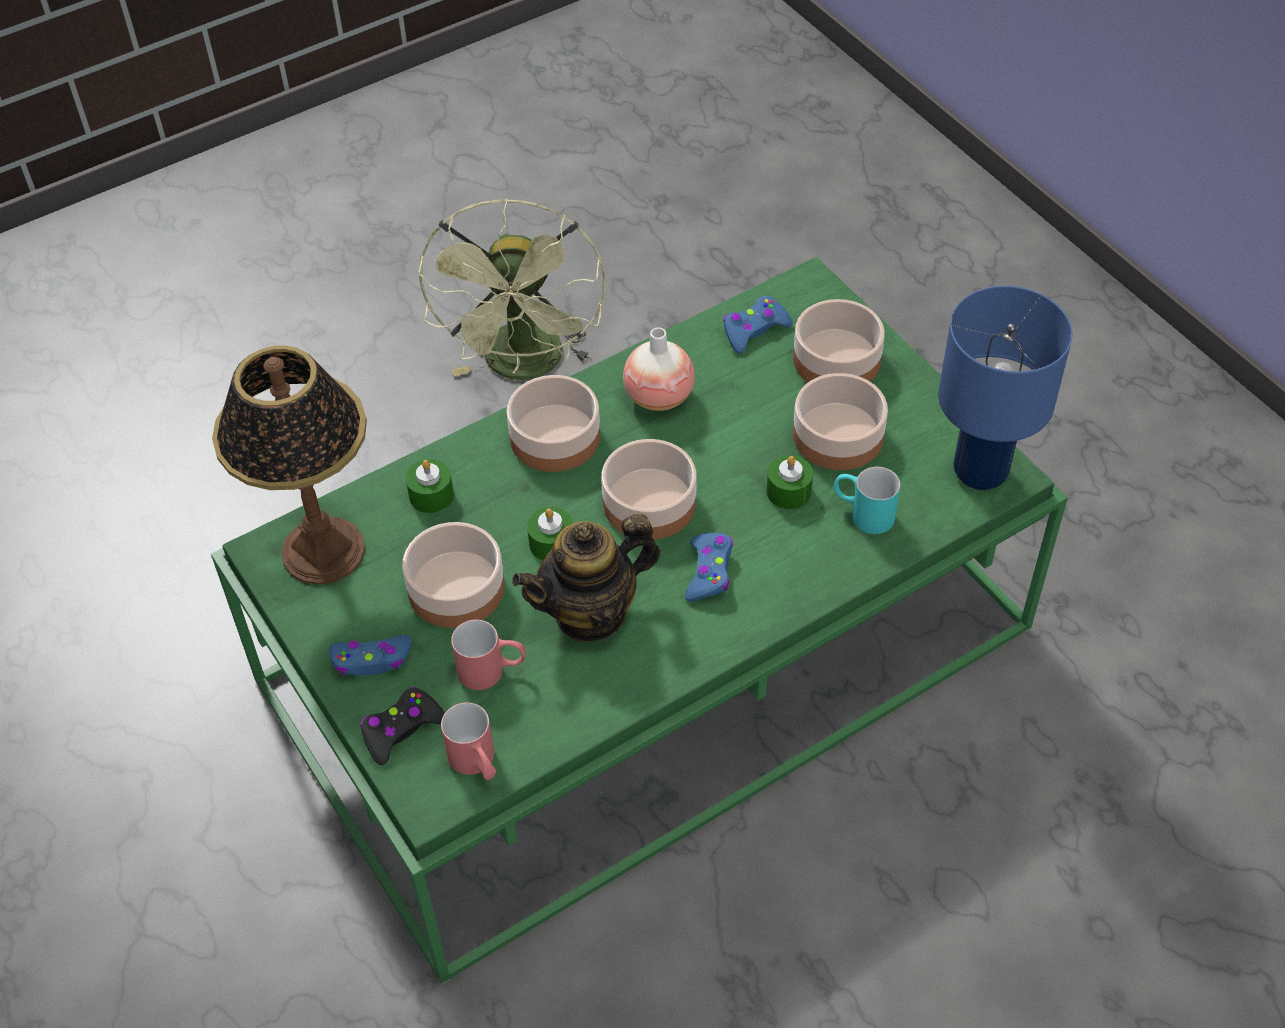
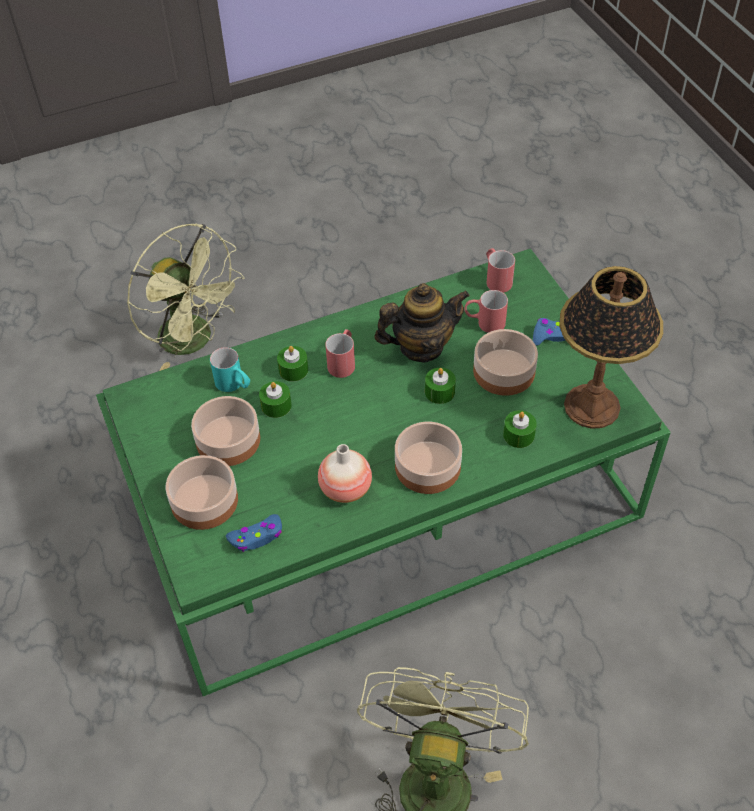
camera: 170 degrees left, 0 degrees up
black game controller [360,687,445,765] -> none
bowl [601,439,697,540] -> none
blue game controller [685,533,733,602] -> red mug [325,329,355,378]
blue table lamp [938,286,1072,490] -> none
none -> green fan [127,223,245,371]
none -> green candle [277,346,308,381]

